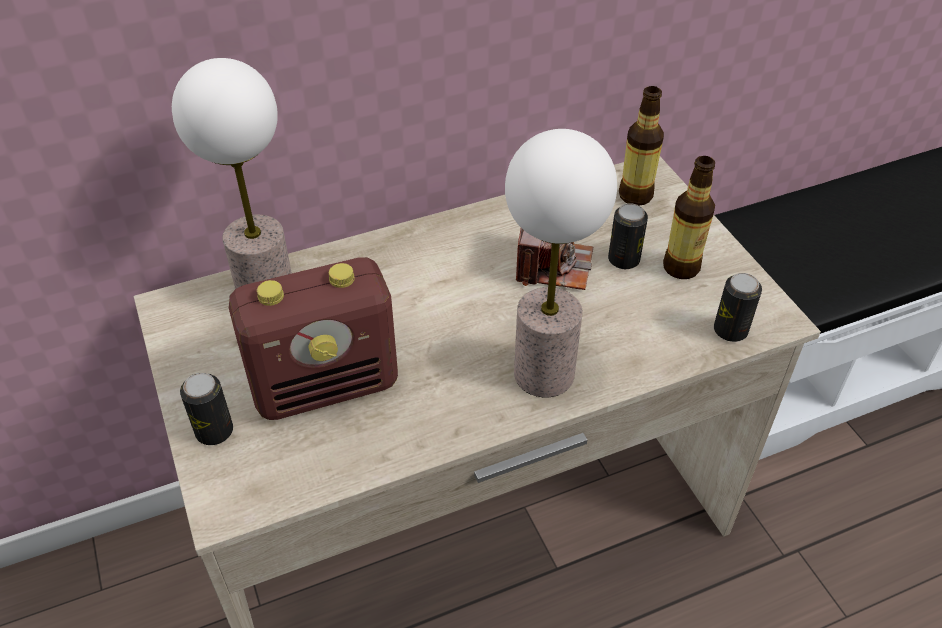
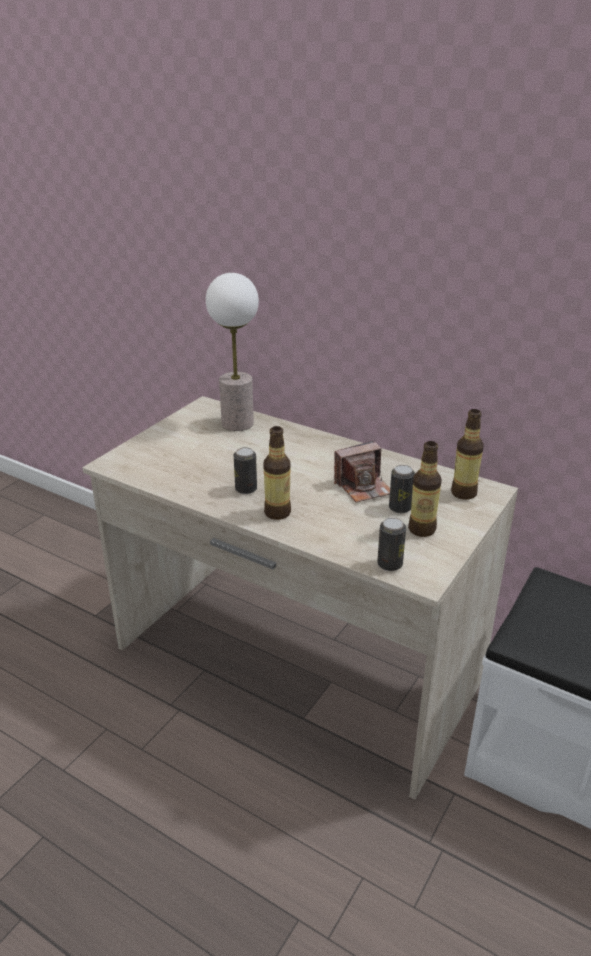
camera: 55 degrees right, 15 degrees down
can [180,373,233,445] -> can moved to [234,447,257,494]
radio [229,257,398,420] -> none
table lamp [505,129,617,398] -> bottle [263,426,291,520]

